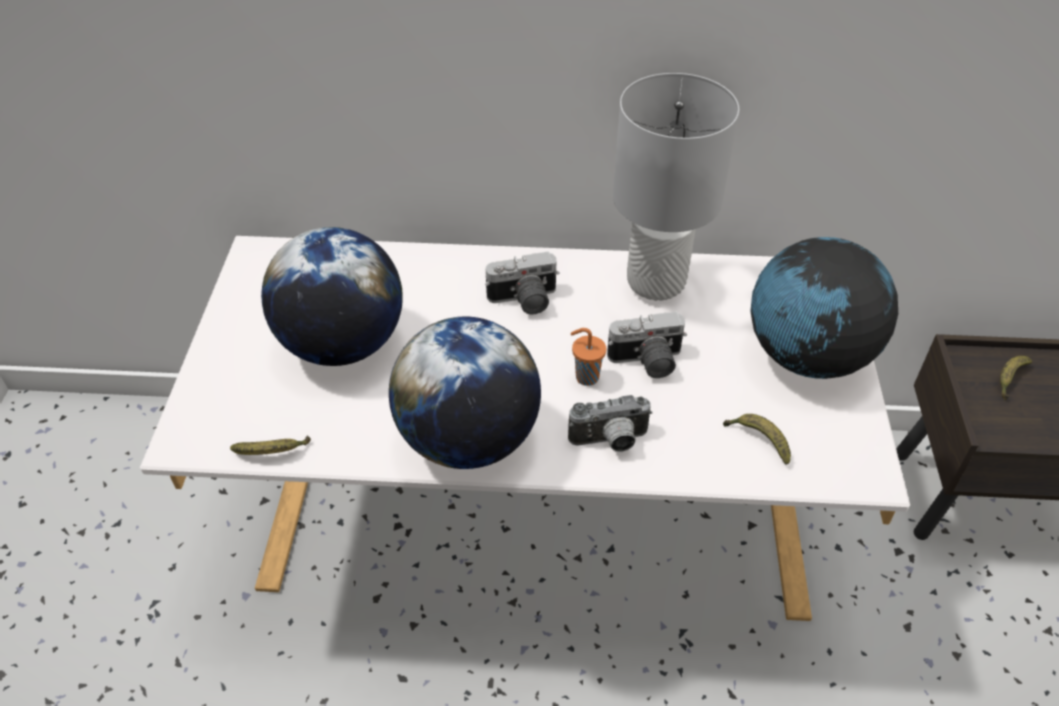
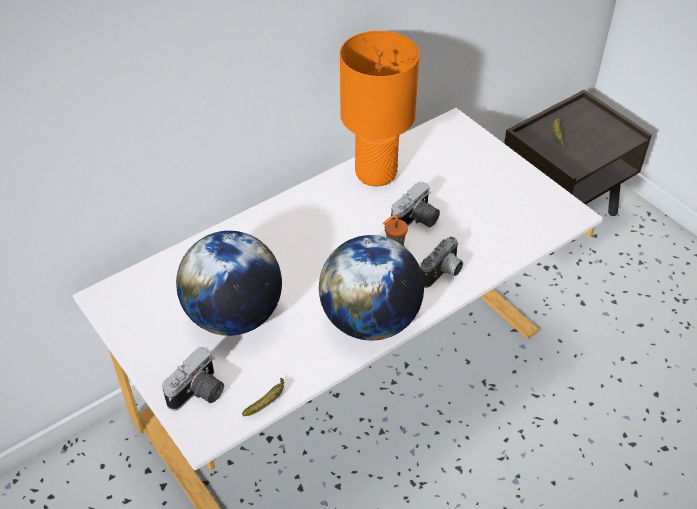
camera: 40 degrees left, 0 degrees up
camera [485,251,559,315] -> camera moved to [162,347,224,411]
grey table lamp [613,73,739,301] -> orange table lamp [340,31,419,187]
banana [723,414,791,465] -> none
globe [750,237,898,379] -> none

